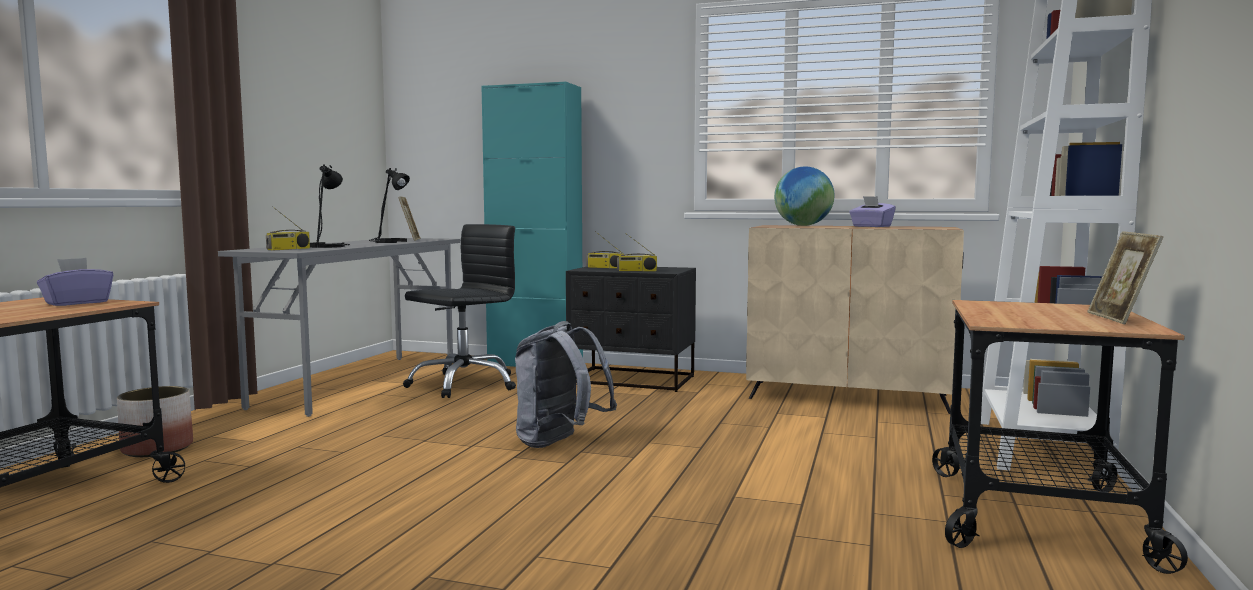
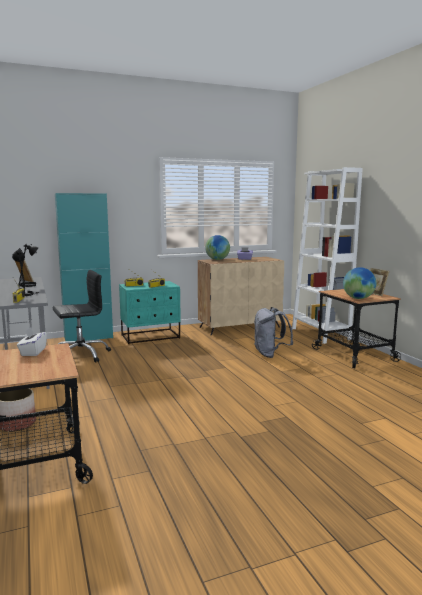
camera: 40 degrees left, 5 degrees up
purple tissue box [37,258,113,306] -> white tissue box [17,327,47,356]
black office chair [403,224,516,398] -> black office chair turned 60 degrees clockwise [53,270,111,363]
grey backpack [515,321,617,448] -> grey backpack moved to [254,307,293,358]
black nightstand [566,266,696,392] -> turquoise nightstand [119,281,181,344]
none -> globe [343,267,376,299]

